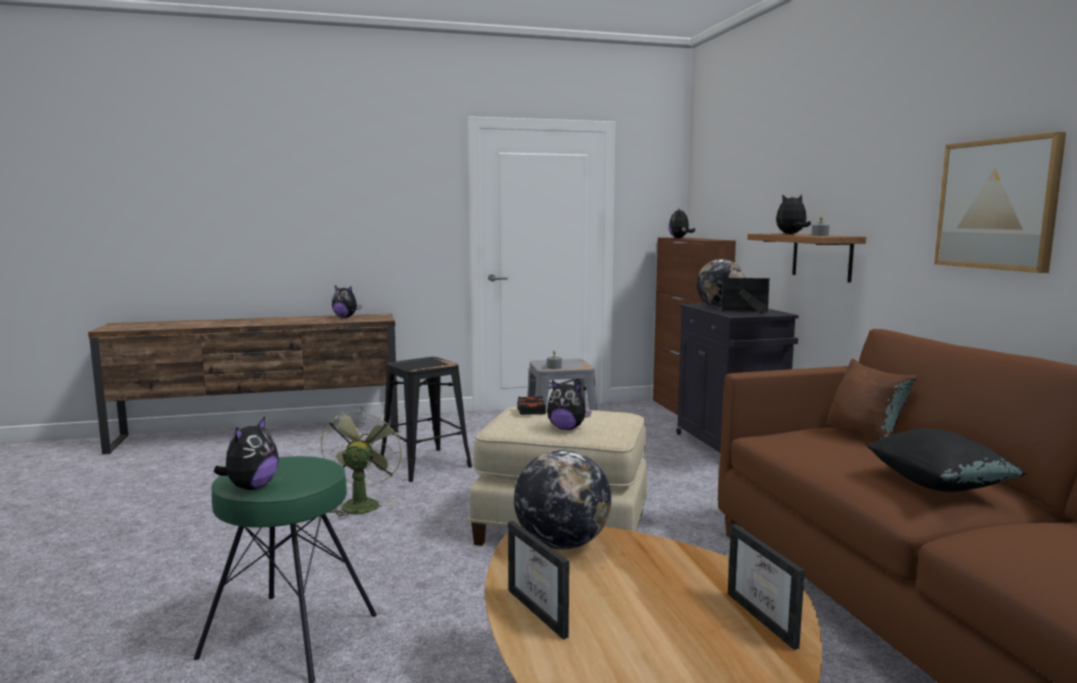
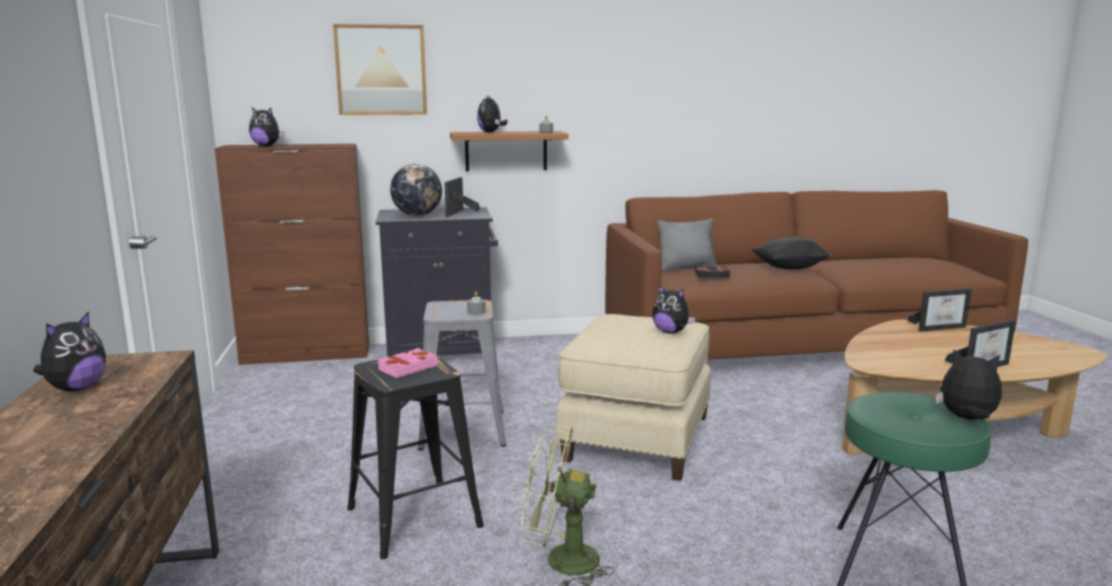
camera: 85 degrees left, 5 degrees up
globe [514,450,611,550] -> none
black book [517,396,546,415] -> black book moved to [695,266,730,278]
plush toy [547,380,592,430] -> plush toy turned 105 degrees clockwise [652,285,696,334]
brown pillow [827,359,917,443] -> grey pillow [657,218,717,271]
picture [934,132,1066,273] -> picture moved to [333,24,427,115]
none -> pink book [378,348,437,378]

